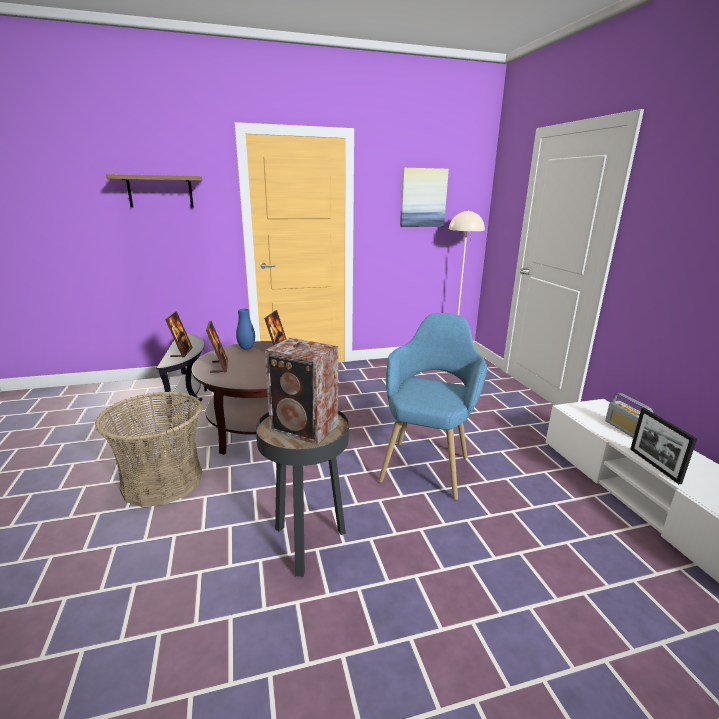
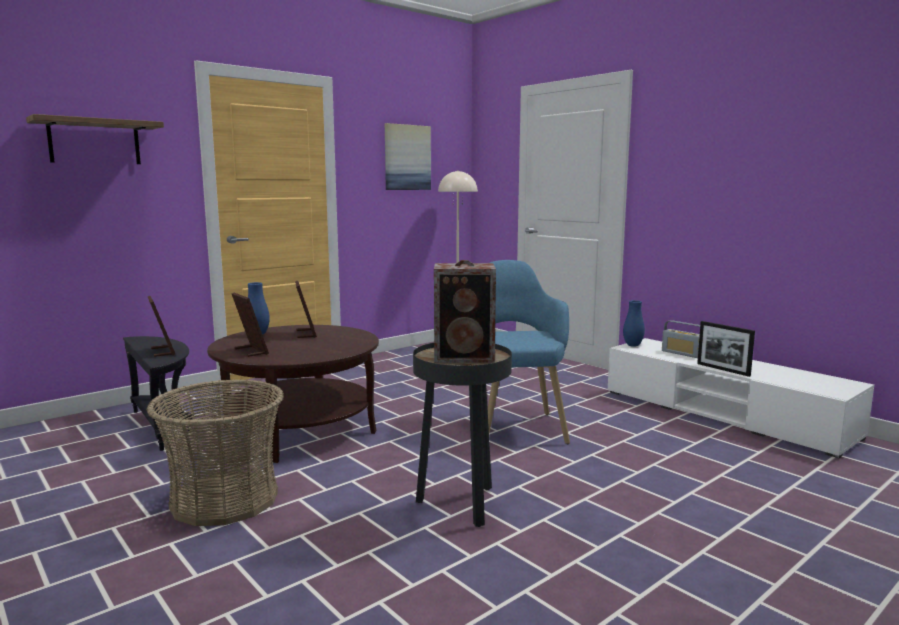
camera: 25 degrees left, 10 degrees down
none -> blue vase [623,300,645,347]

